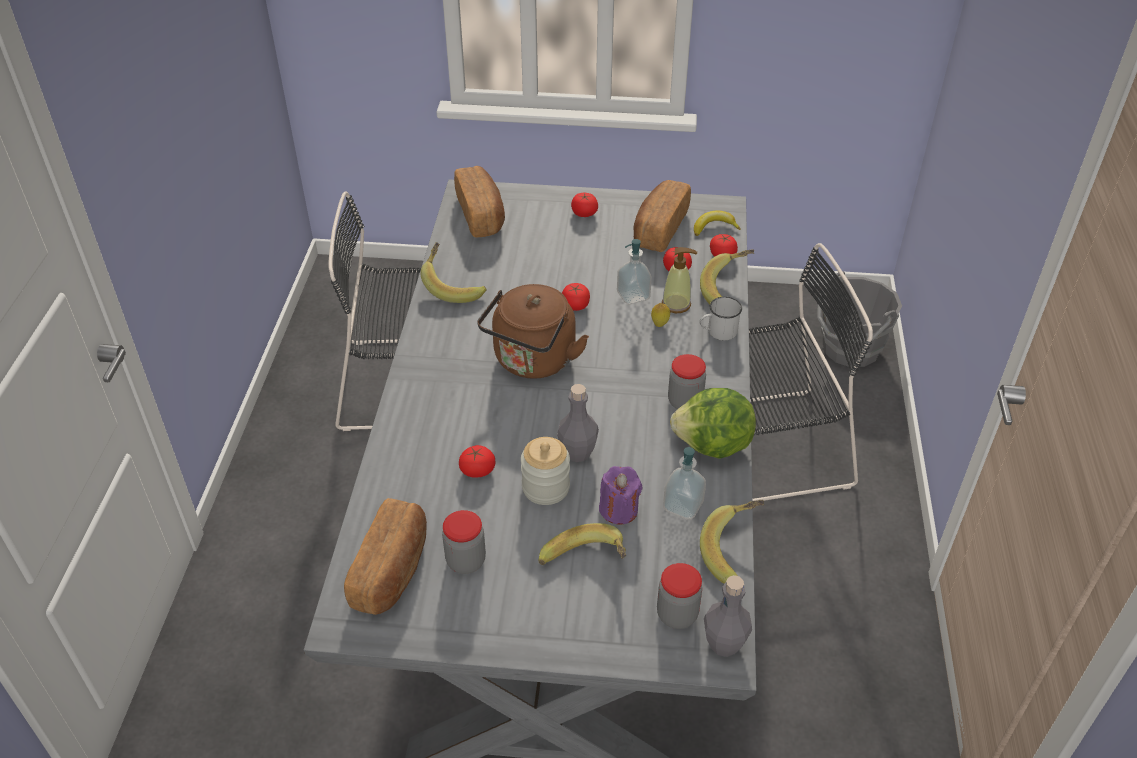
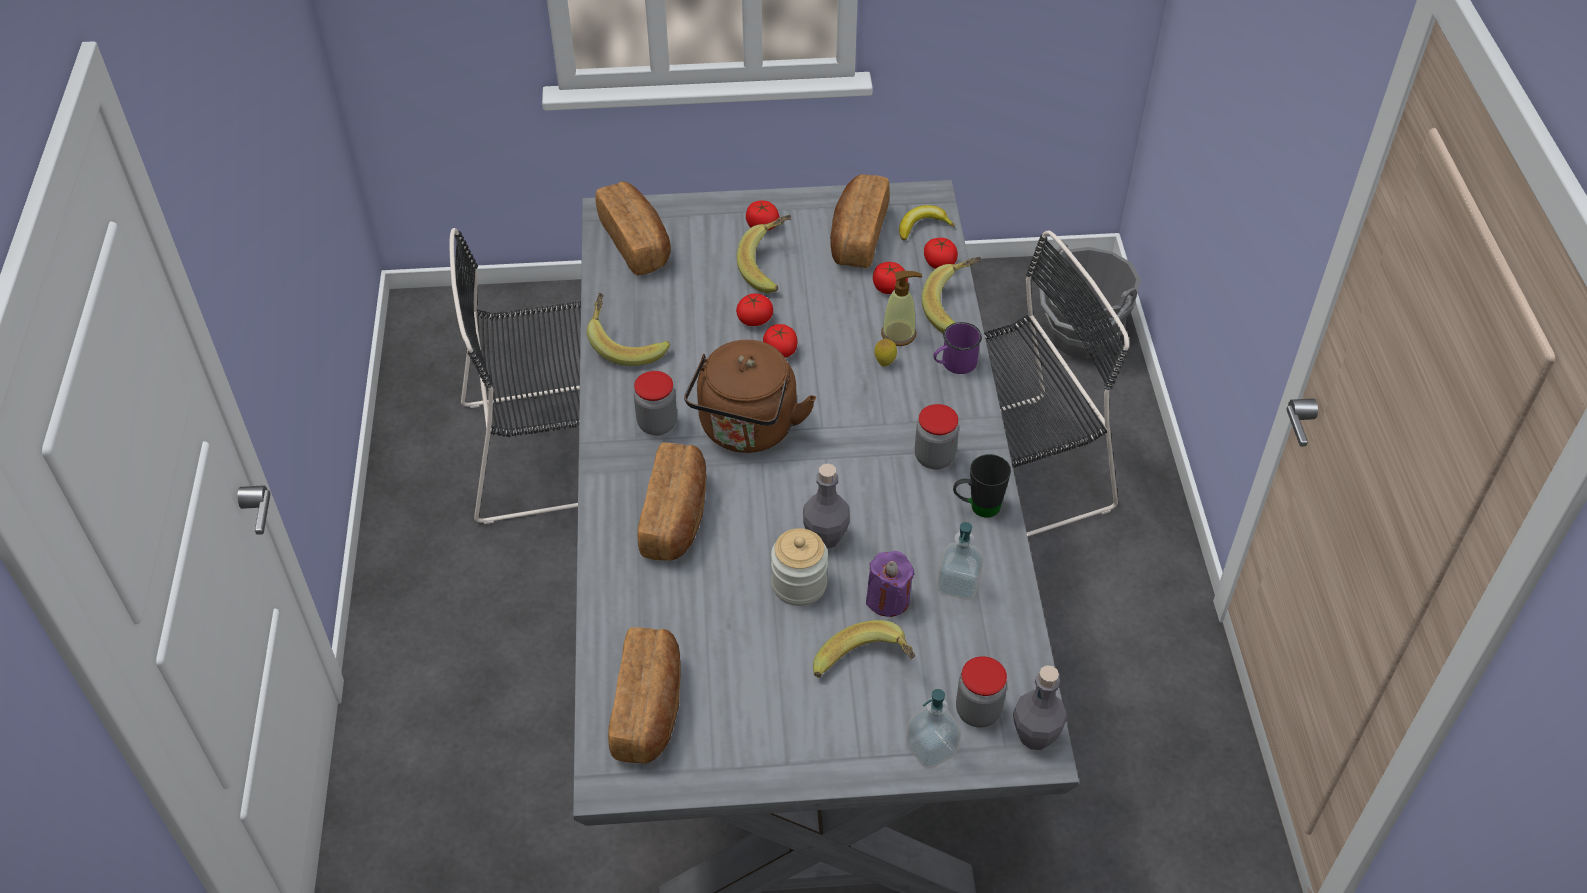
camera: 10 degrees left, 5 degrees up
jar [442,510,486,574] -> jar moved to [634,371,677,435]
tomato [459,445,495,478] -> tomato moved to [736,293,773,326]
soap dispenser [617,239,652,305] -> soap dispenser moved to [906,689,961,769]
lettuce [670,388,756,459] -> black mug [953,454,1011,518]
white mug [699,297,742,341] -> purple mug [933,322,982,374]
banana [700,500,764,584] -> banana moved to [737,215,791,293]
none -> bread [638,443,706,561]

